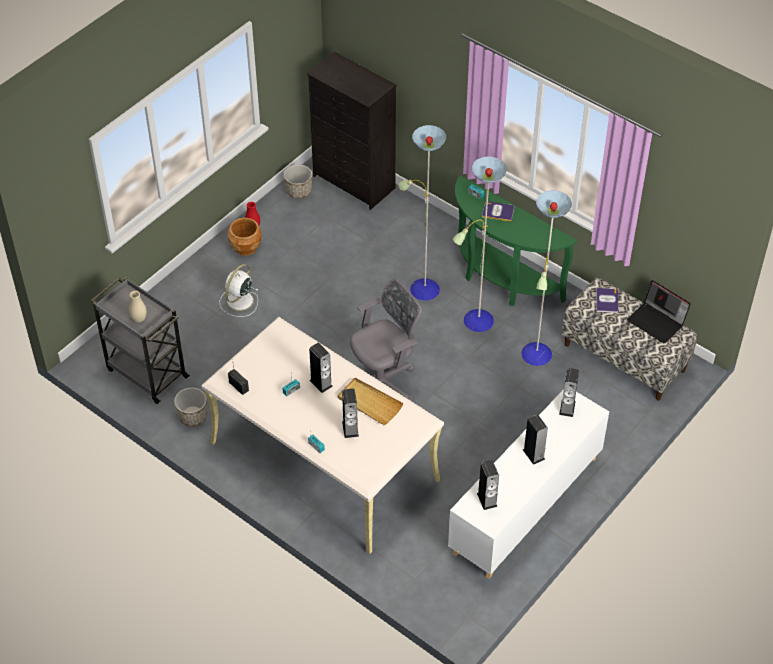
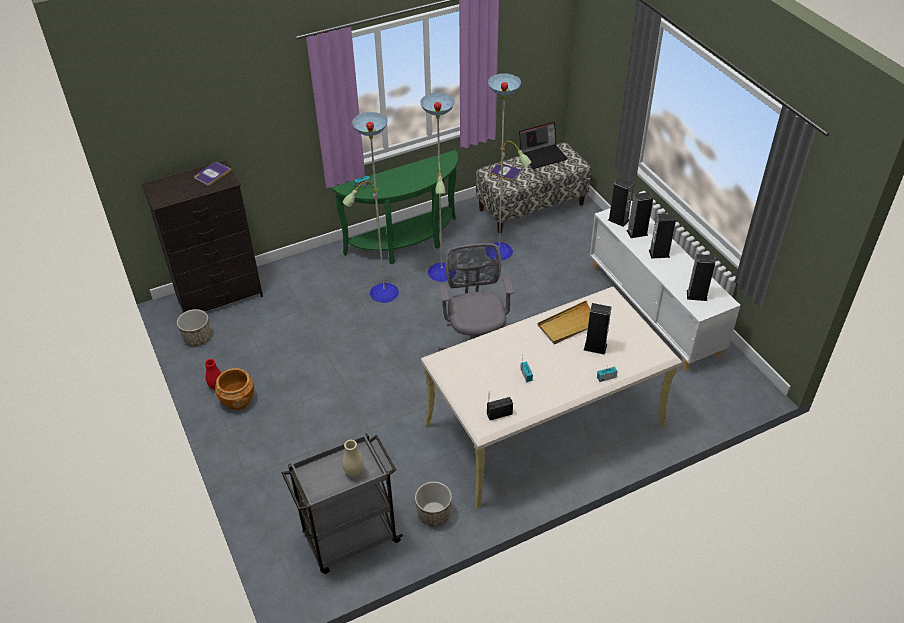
camera: 65 degrees left, 5 degrees down
white fan [220,264,258,317] -> none
speaker [309,342,333,393] -> speaker moved to [627,192,653,238]
book [482,201,514,221] -> book moved to [194,162,231,186]

